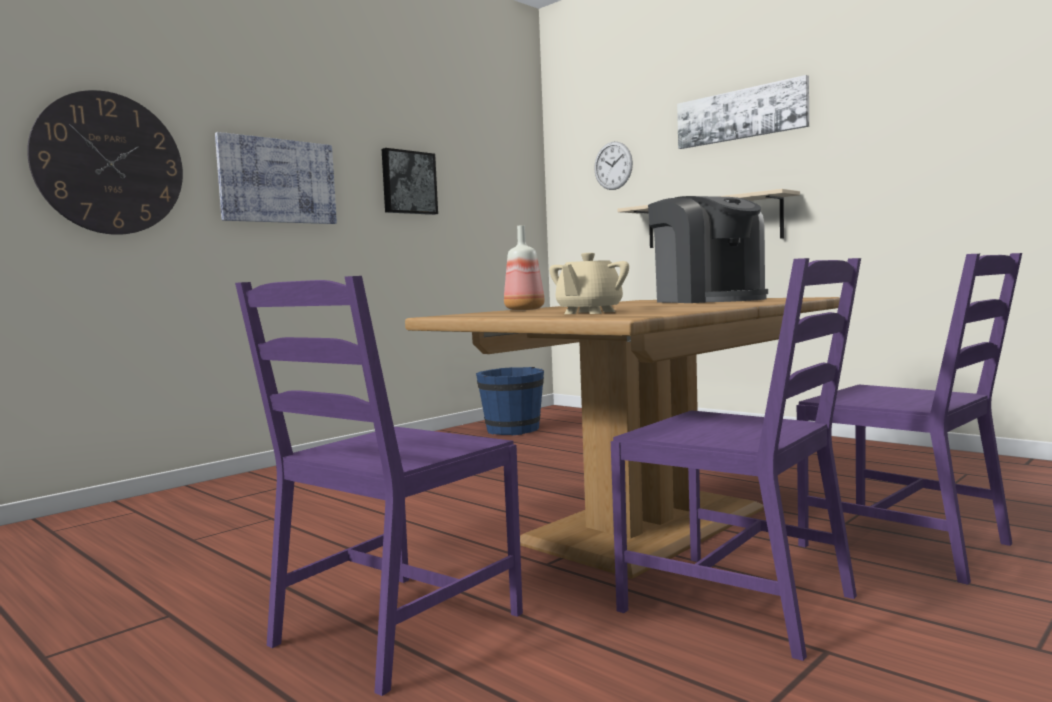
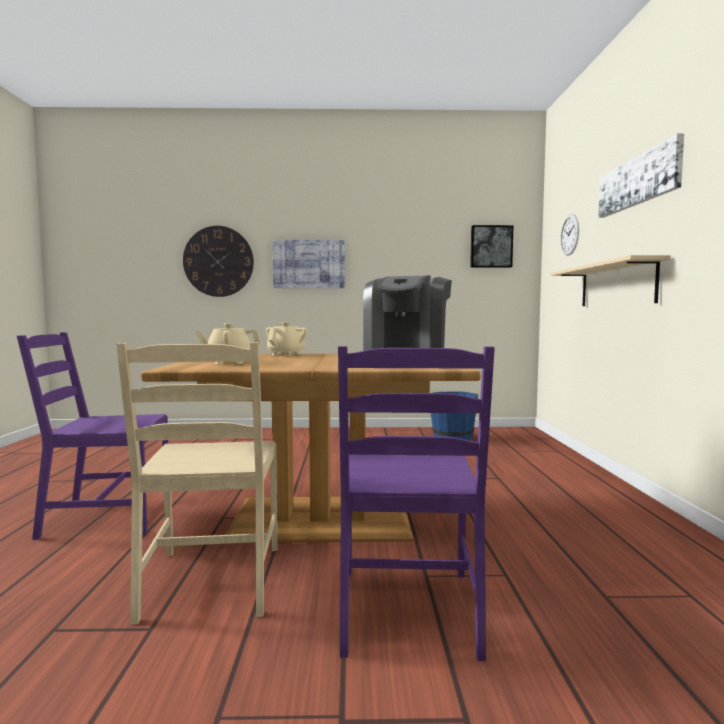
camera: 45 degrees right, 0 degrees up
picture [382,148,438,215] -> picture moved to [470,225,513,268]
bottle [504,225,545,310] -> beige teapot [266,322,307,356]
purple chair [611,258,861,661] -> beige chair [116,342,277,625]

